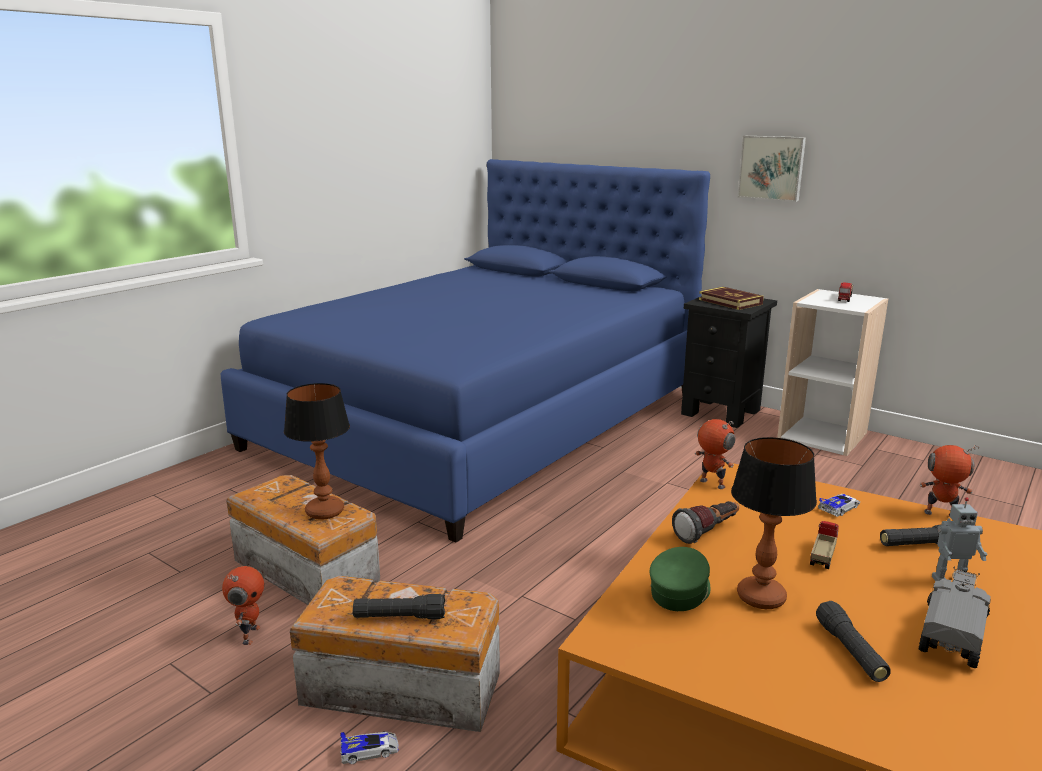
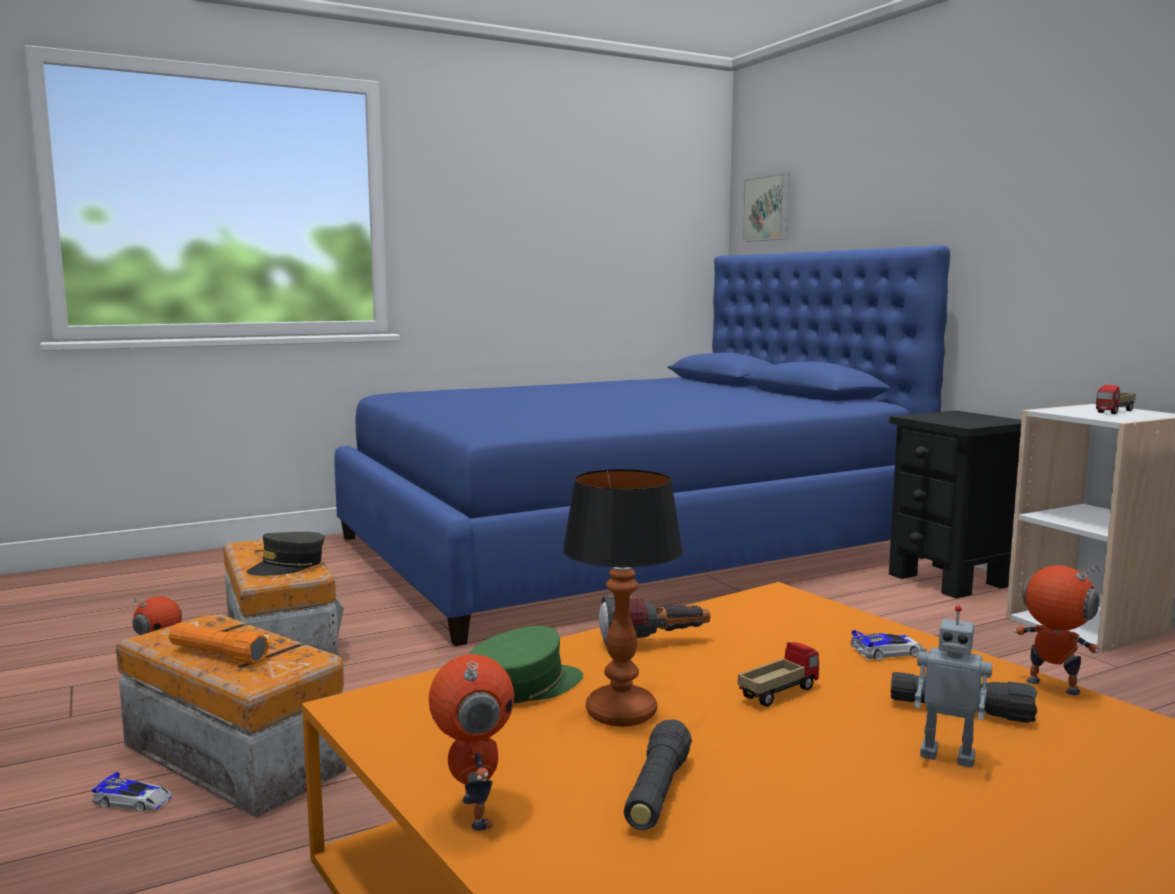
camera: 25 degrees right, 10 degrees down
table lamp [284,383,350,520] -> grey cap [247,532,325,576]
black flashlight [353,594,445,619] -> orange flashlight [169,623,269,664]
toy robot [695,419,736,489] -> toy robot moved to [429,654,514,831]
book [699,287,764,310] -> none
picture [737,136,806,202] -> picture moved to [742,173,790,242]
toy truck [918,566,991,668] -> none

